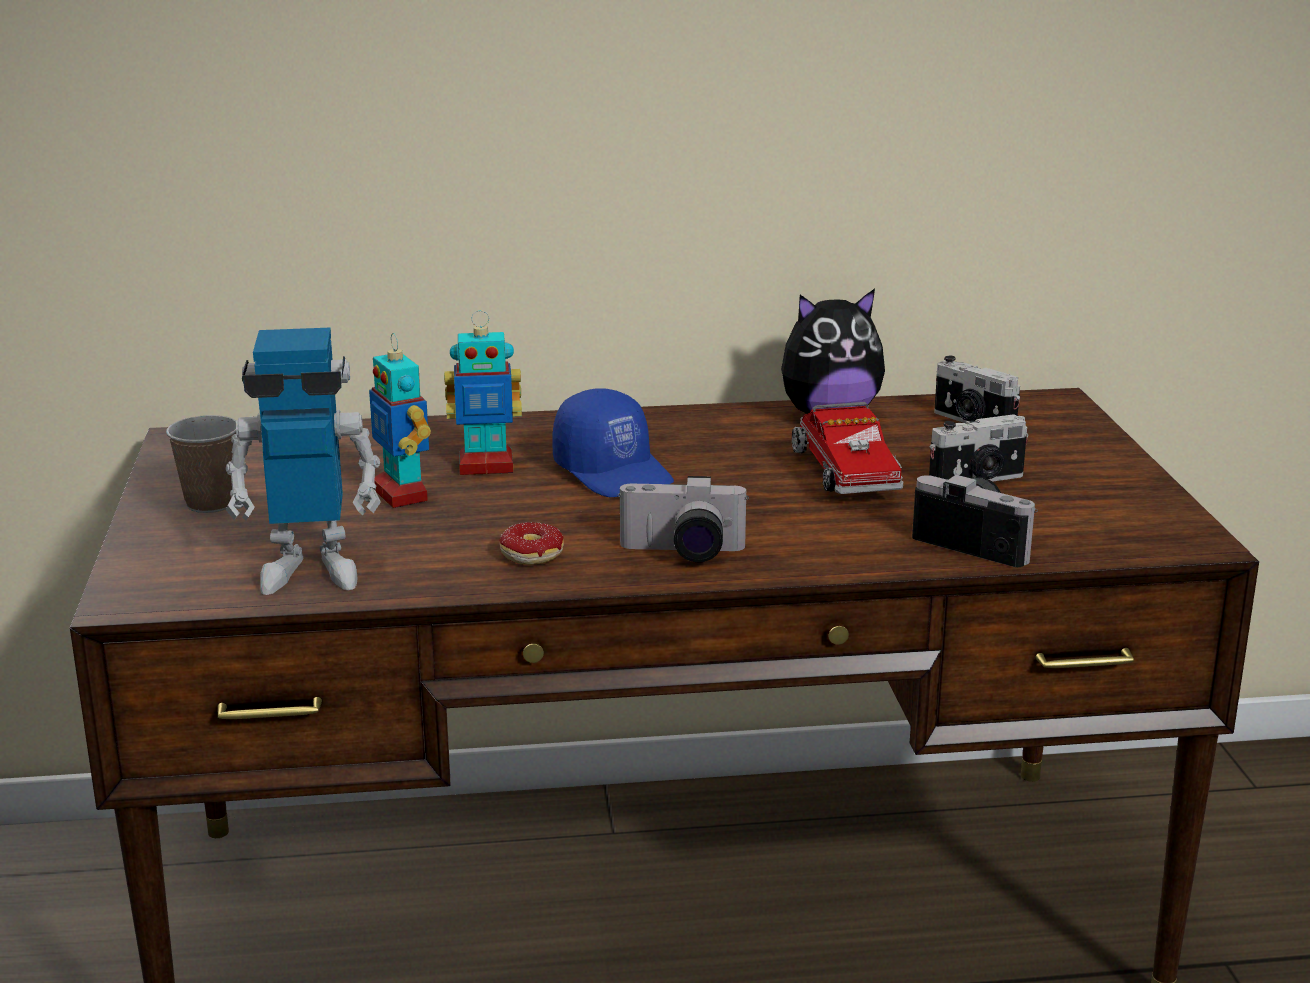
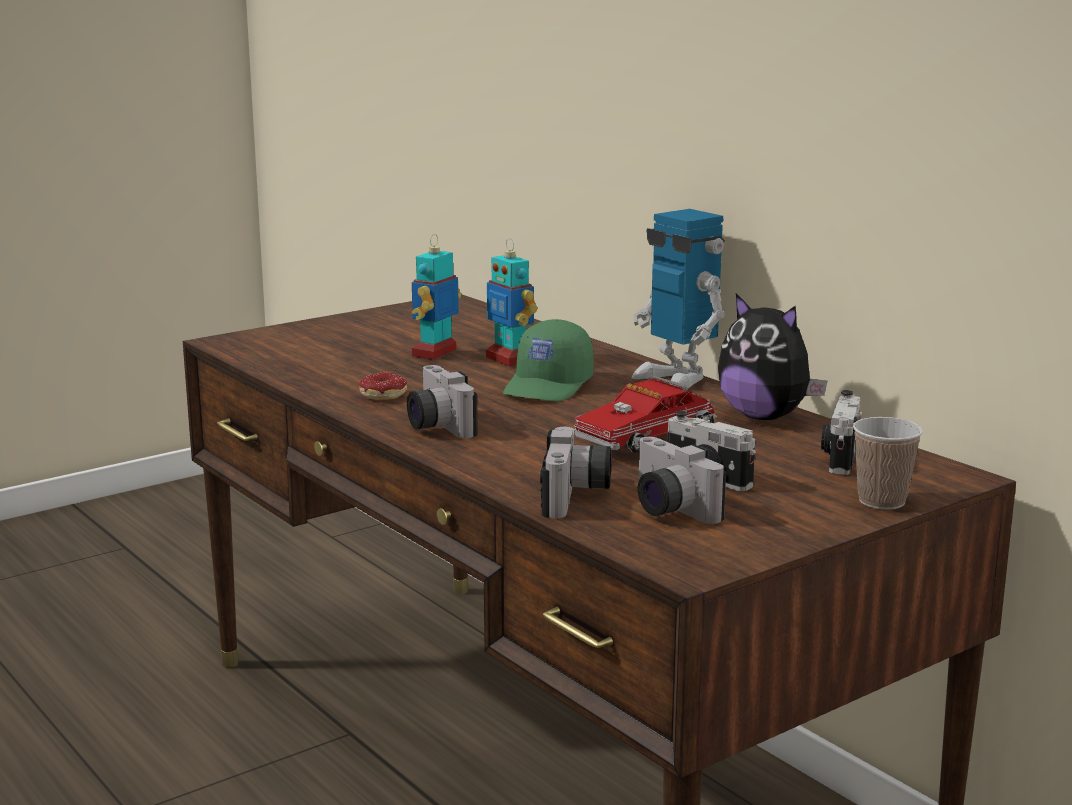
camera: 60 degrees right, 5 degrees down
cup [166,415,236,513] -> cup moved to [853,417,923,510]
toy robot [226,328,381,595] -> toy robot moved to [631,209,725,389]
blue cap [552,388,674,497] -> green cap [503,319,594,401]
none -> camera [638,437,726,524]

